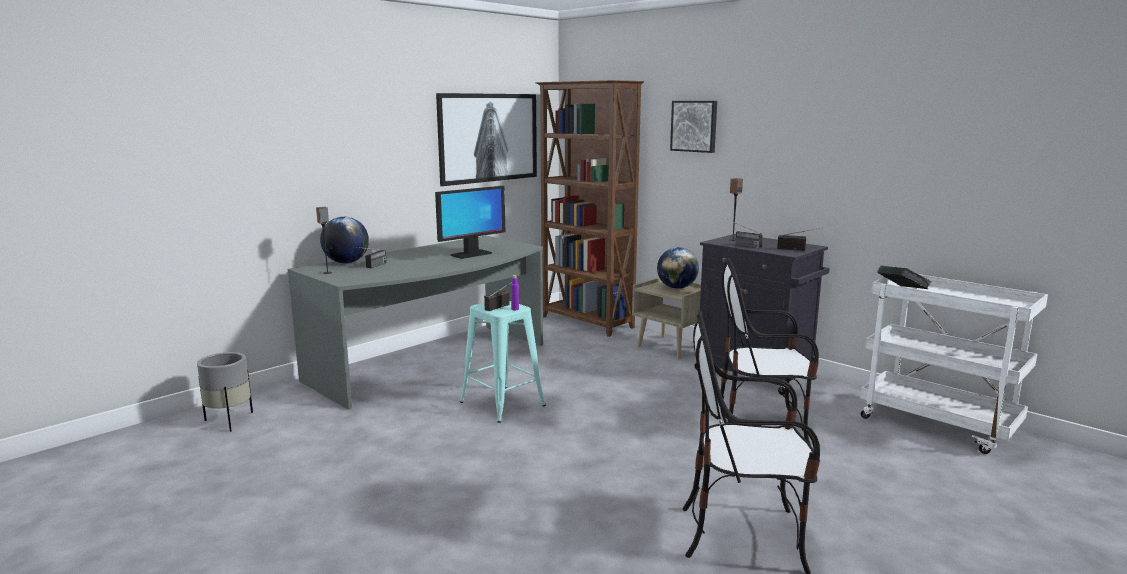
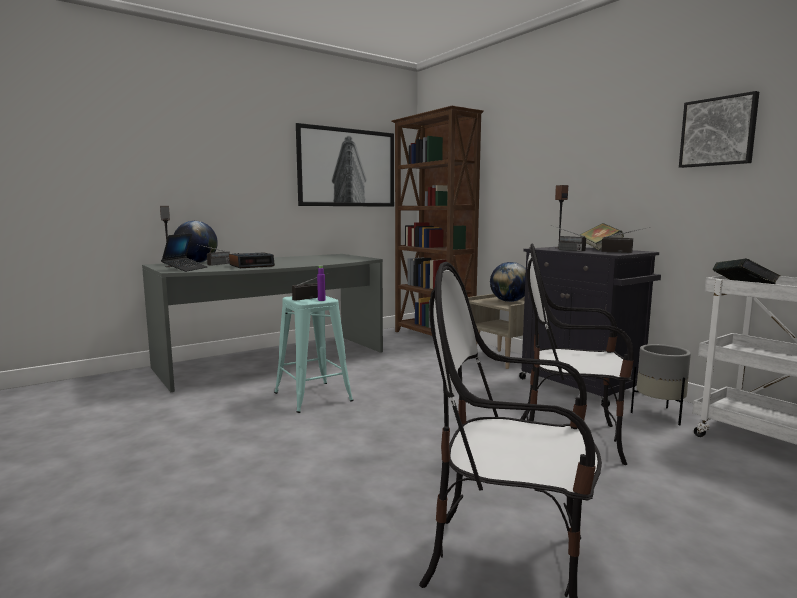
camera: 10 degrees right, 5 degrees down
grey planter [197,352,253,432] -> grey planter moved to [631,344,691,425]
monitor [435,186,505,259] -> none
picture [670,101,717,153] -> picture moved to [679,91,759,168]
none -> laptop [161,233,208,272]
none -> alarm clock [229,253,275,268]
none -> book [580,223,624,250]

